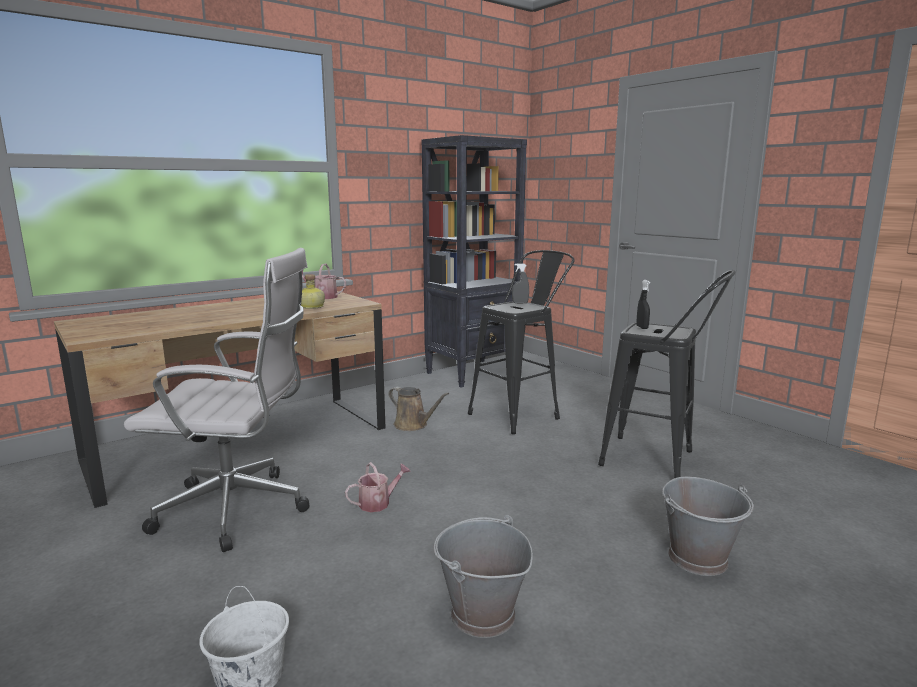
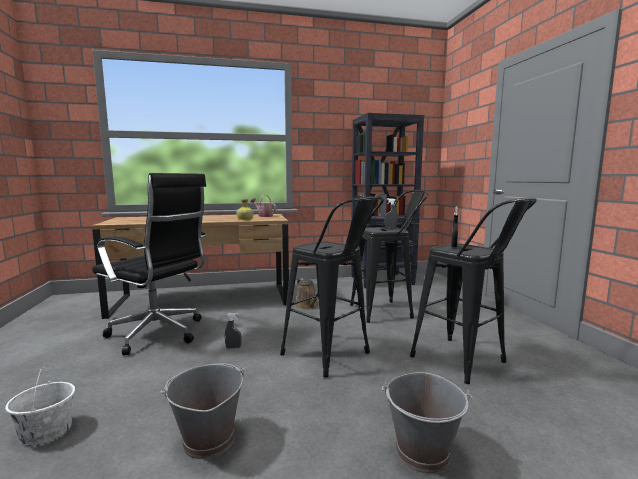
camera: 25 degrees right, 5 degrees down
white office chair [124,248,309,552] -> black office chair [92,173,207,356]
watering can [345,462,411,512] -> grey spray bottle [225,313,242,349]
none -> black stool [280,196,384,378]

